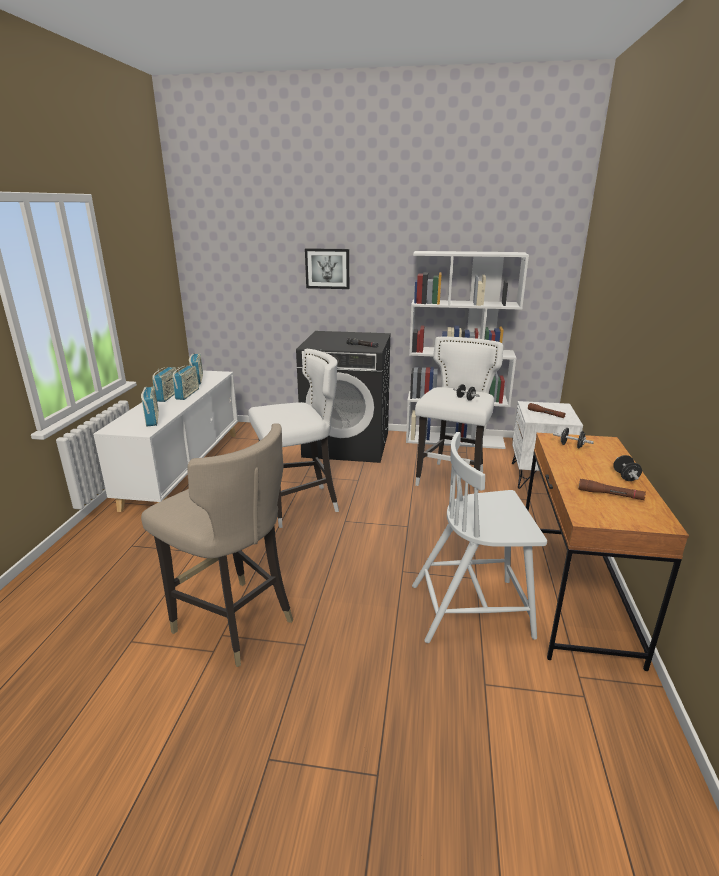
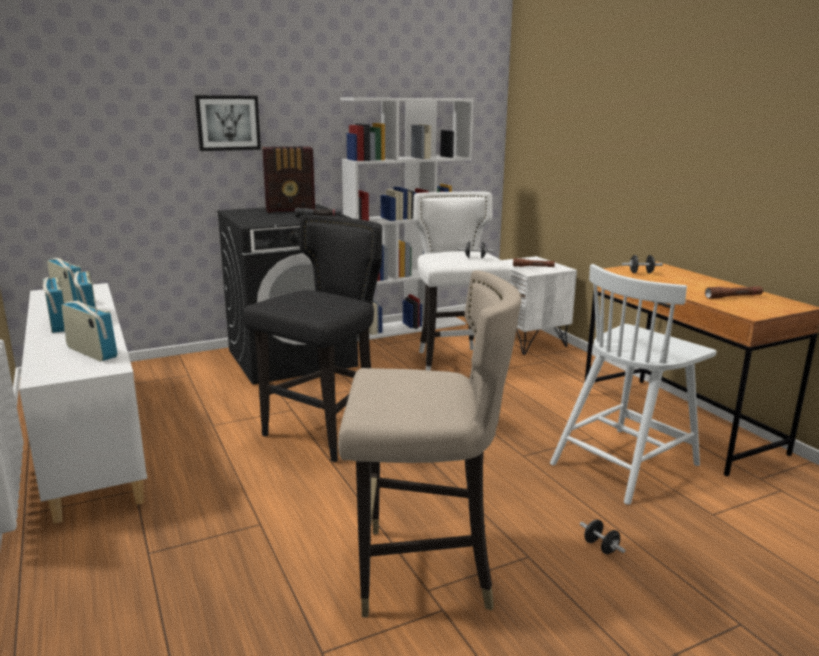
camera: 35 degrees left, 5 degrees down
white stool [248,349,339,528] -> black stool [243,215,382,462]
black dumbbell [613,455,642,481] -> black dumbbell moved to [580,519,626,554]
none -> radio [262,146,315,213]

